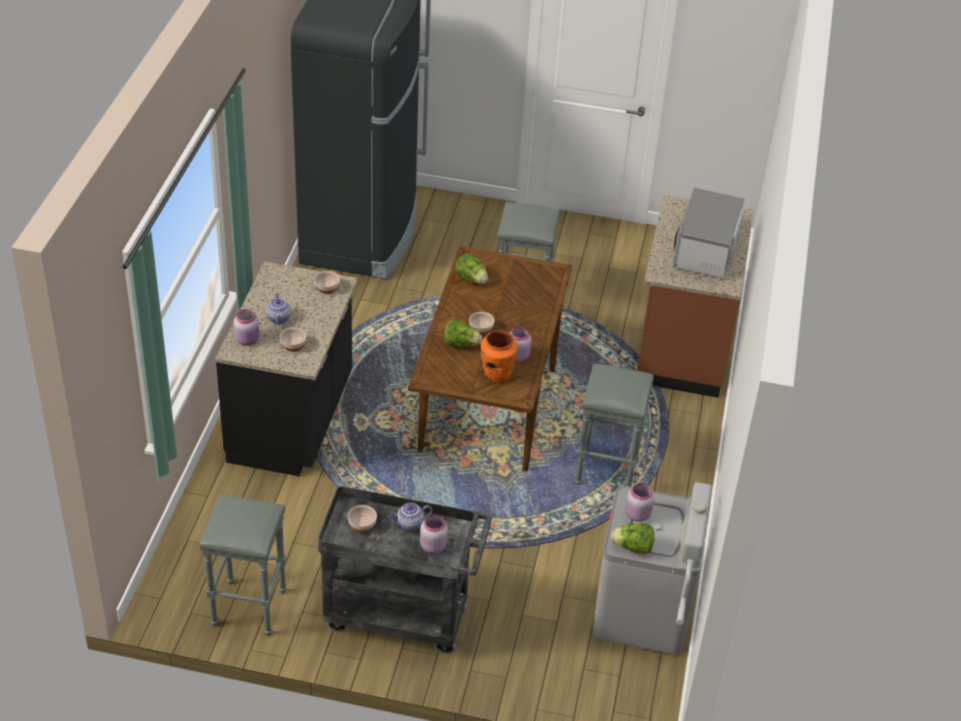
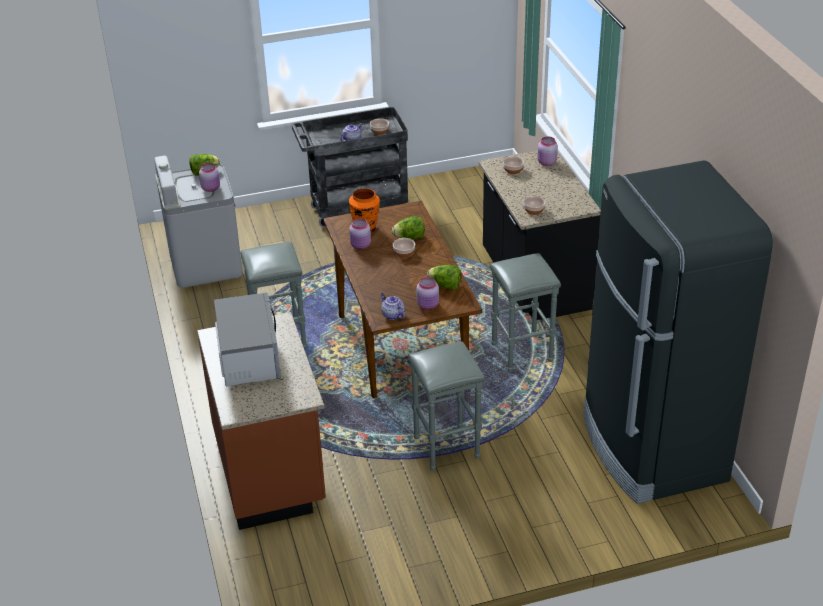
camera: 155 degrees right, 5 degrees down
grey stool [199,495,286,636] -> grey stool moved to [490,253,561,372]
teapot [266,293,291,325] -> teapot moved to [381,293,405,320]
pink jar [420,515,448,554] -> pink jar moved to [416,277,439,310]

